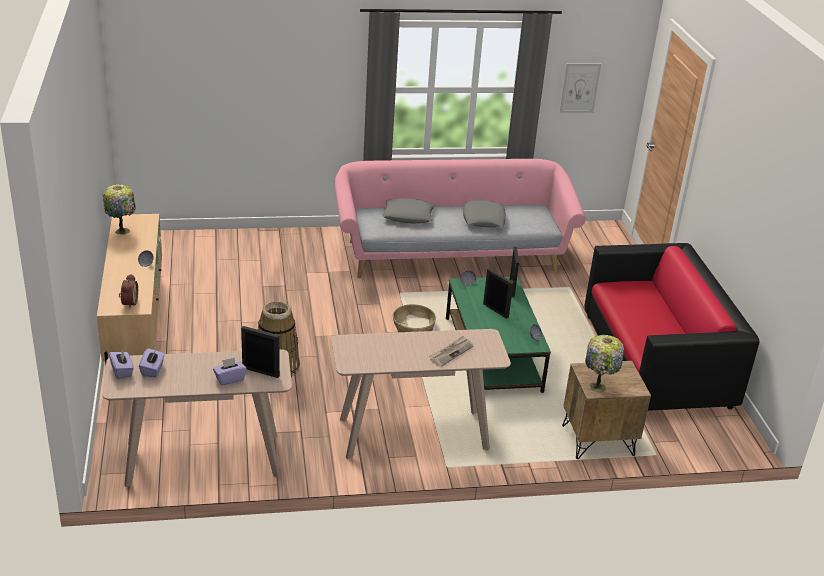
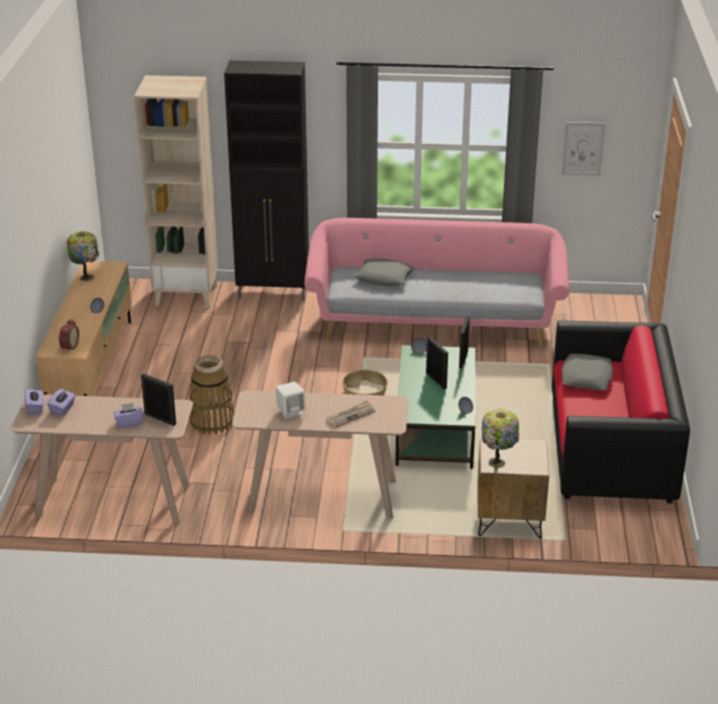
camera: 15 degrees right, 0 degrees up
grey pillow [463,200,506,228] -> grey pillow moved to [562,354,613,390]
none -> beige bookcase [134,75,218,308]
none -> black cabinet [224,60,309,301]
none -> white speaker [275,381,306,419]

